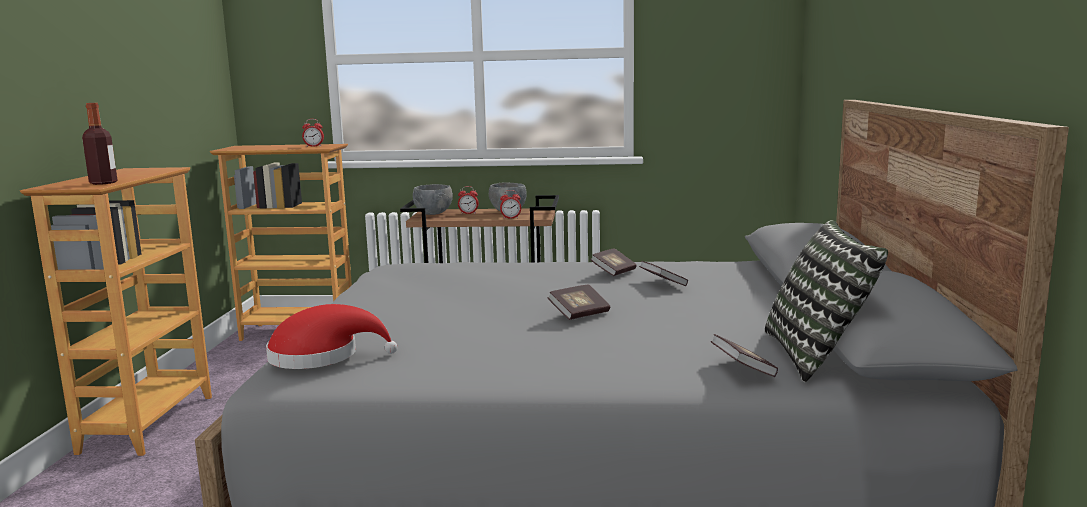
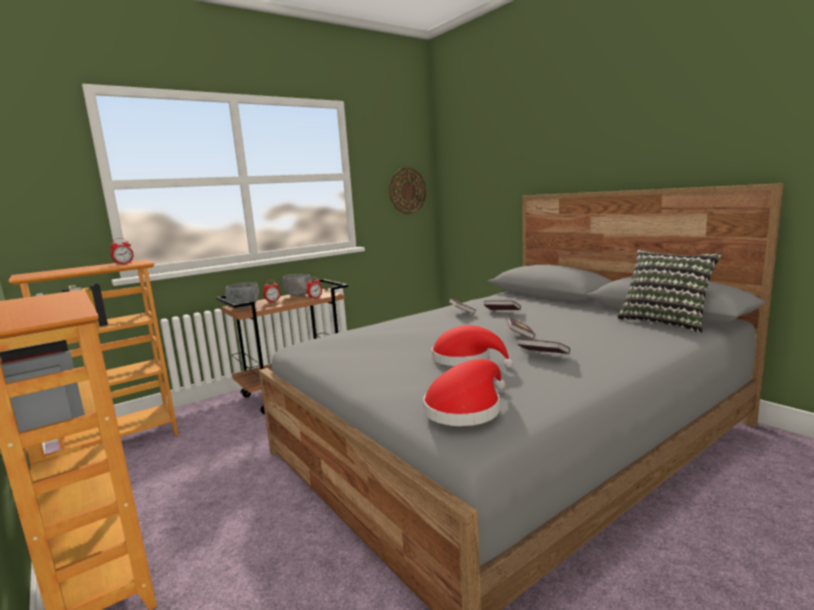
camera: 40 degrees left, 0 degrees up
bottle [82,103,117,185] -> none
book [711,334,778,377] -> book moved to [517,339,570,354]
none -> wall clock [389,168,426,214]
none -> red hat [432,325,513,368]

